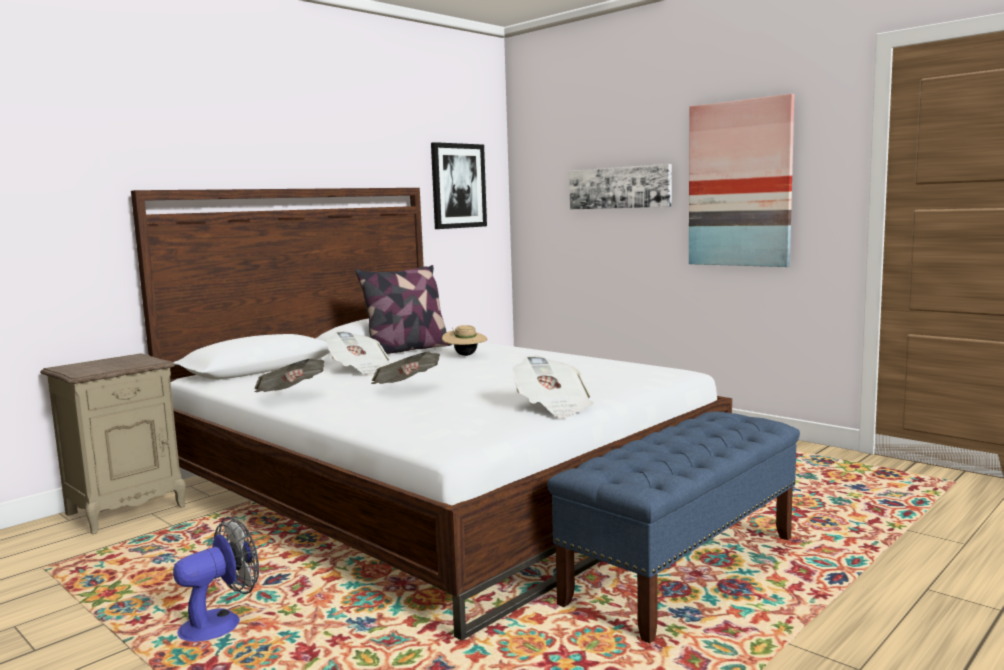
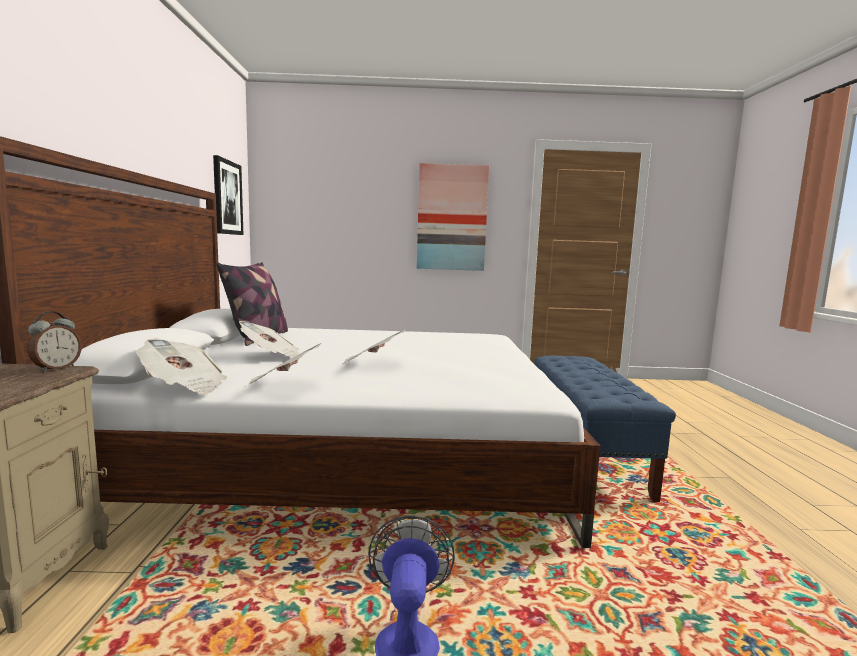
camera: 45 degrees left, 0 degrees up
beige hat [442,325,487,356] -> none
newspaper [512,355,593,418] -> newspaper moved to [136,338,227,394]
picture [569,164,672,209] -> none
none -> alarm clock [27,311,82,372]

